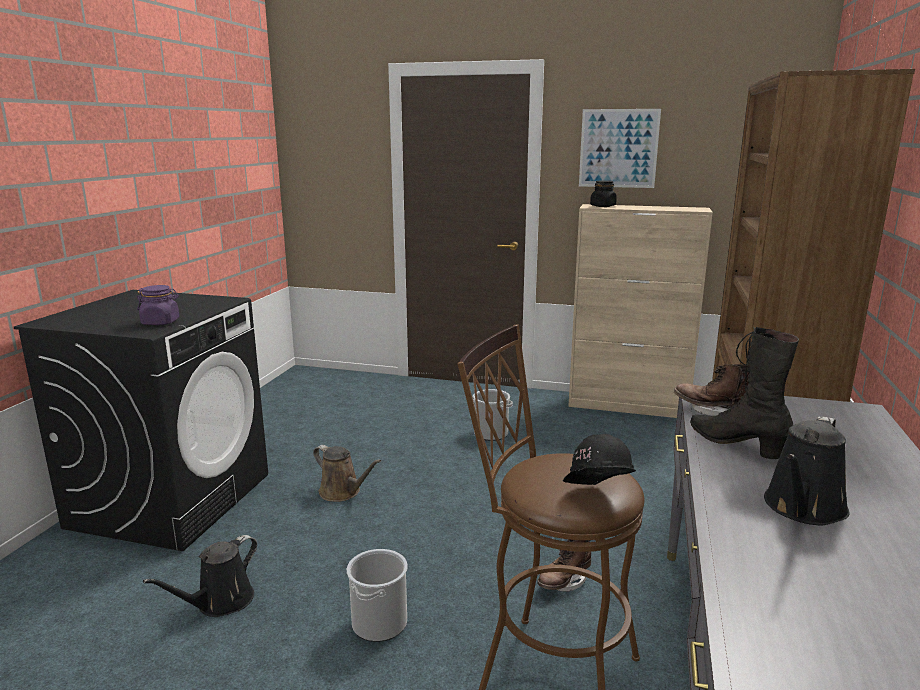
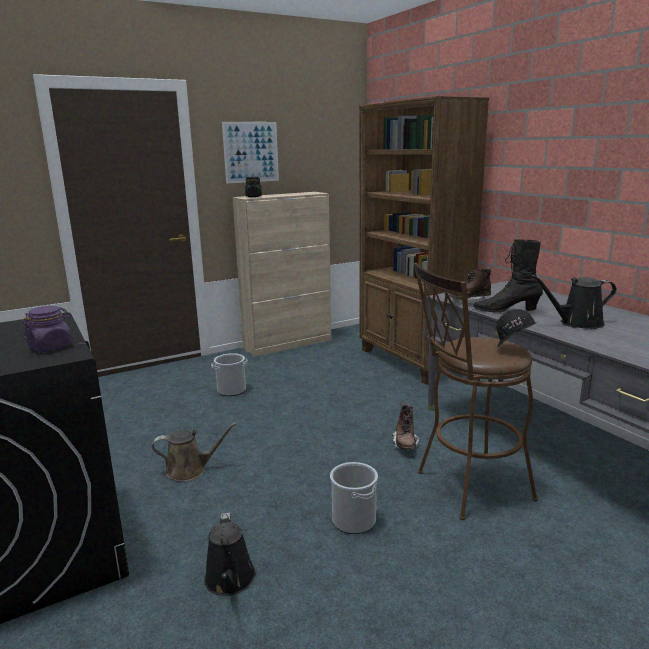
camera: 45 degrees left, 0 degrees up
black watering can [764,416,850,525] -> black watering can turned 90 degrees clockwise [531,275,617,329]

